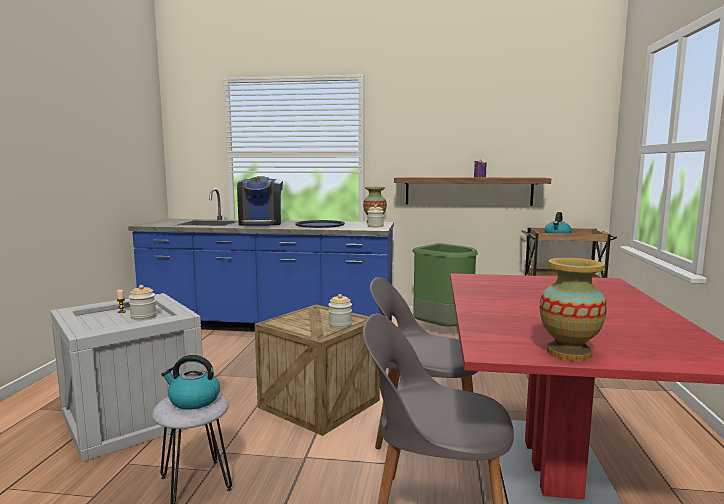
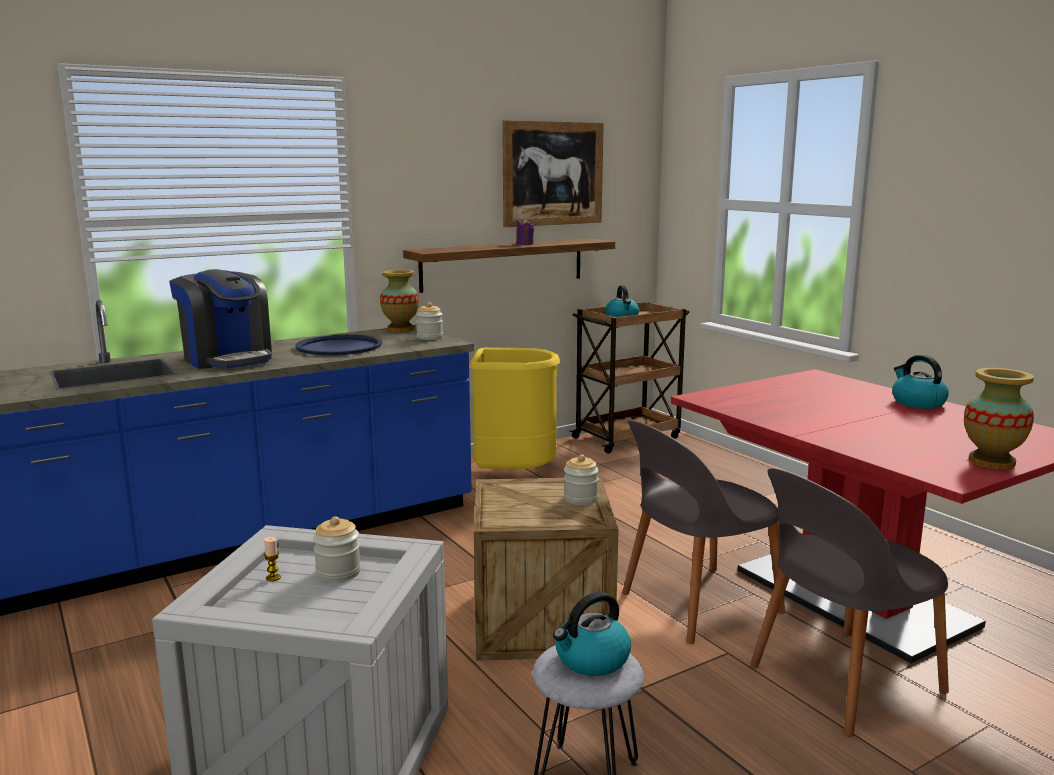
camera: 40 degrees left, 5 degrees up
green trash can [412,243,478,327] -> yellow trash can [469,348,560,469]
none -> picture [502,120,604,227]
none -> kettle [892,355,949,409]

